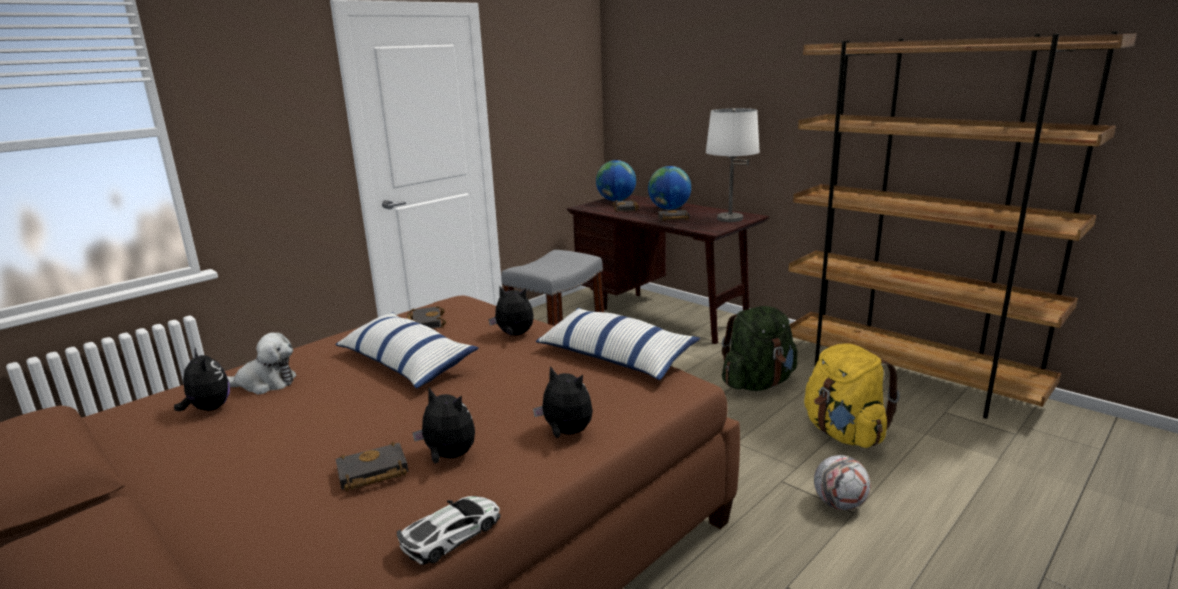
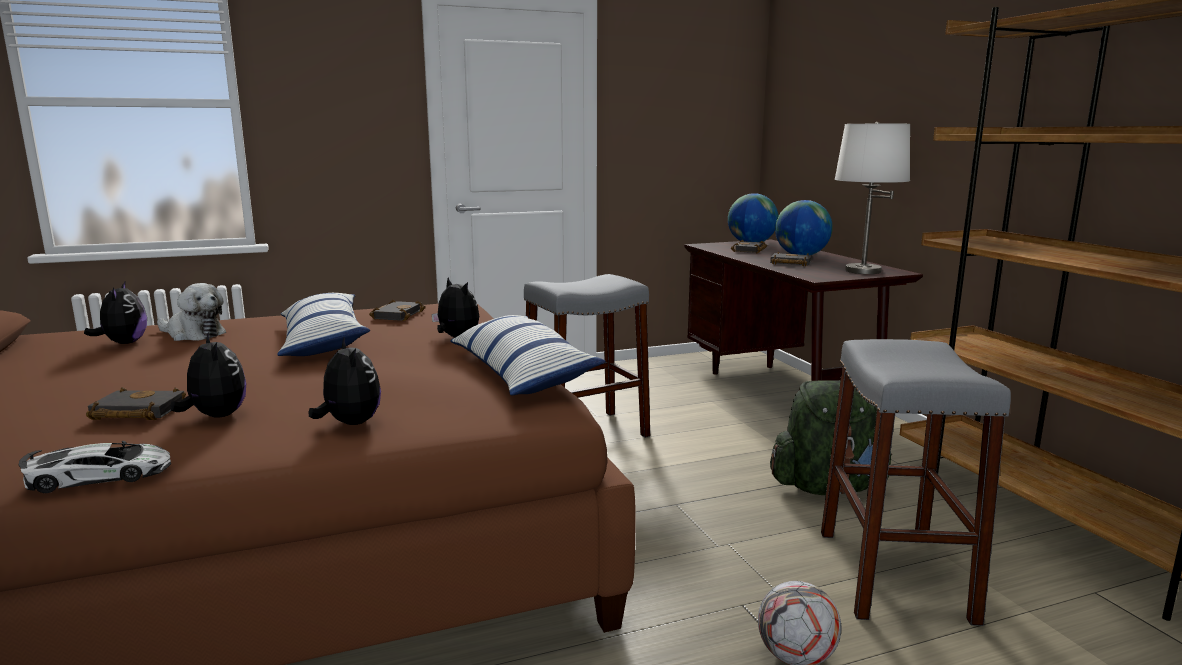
camera: 25 degrees right, 5 degrees down
yellow backpack [804,343,900,448] -> grey stool [821,339,1011,626]

